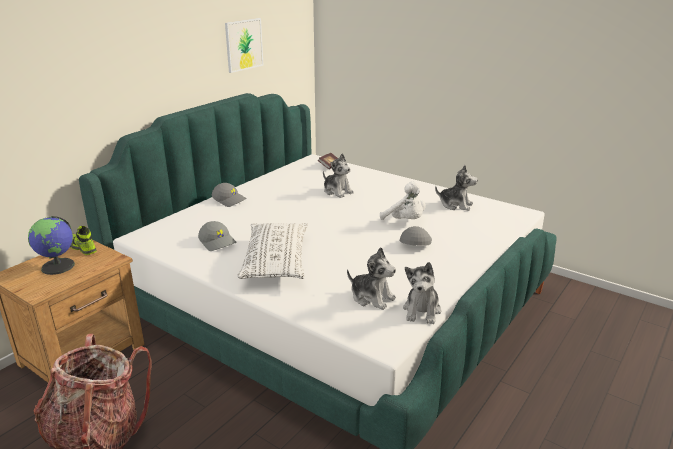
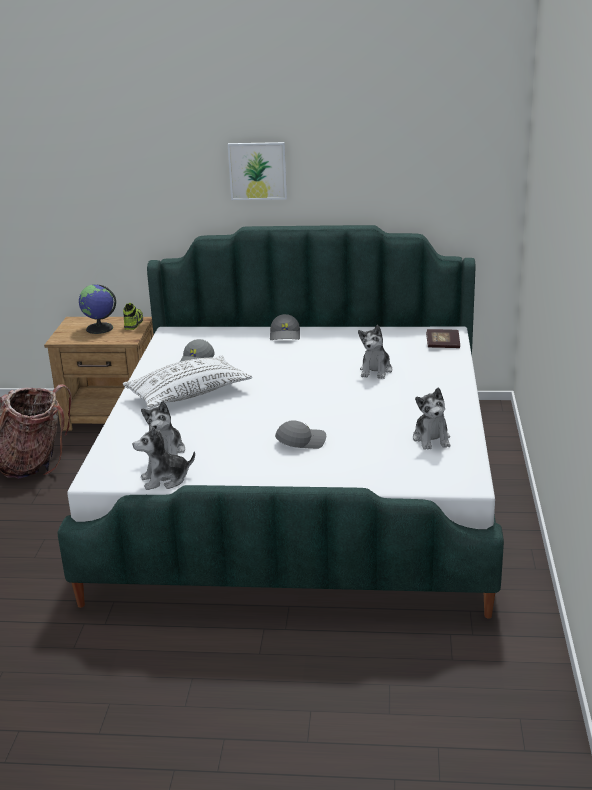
camera: 60 degrees right, 0 degrees up
picture [225,18,264,73] -> picture moved to [228,142,287,200]
white plush toy [380,181,426,220] -> none

